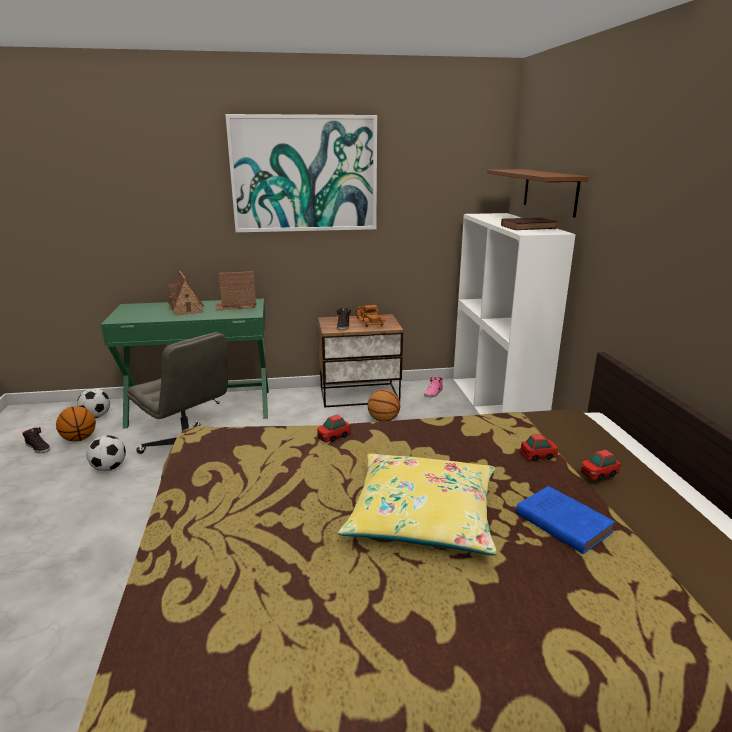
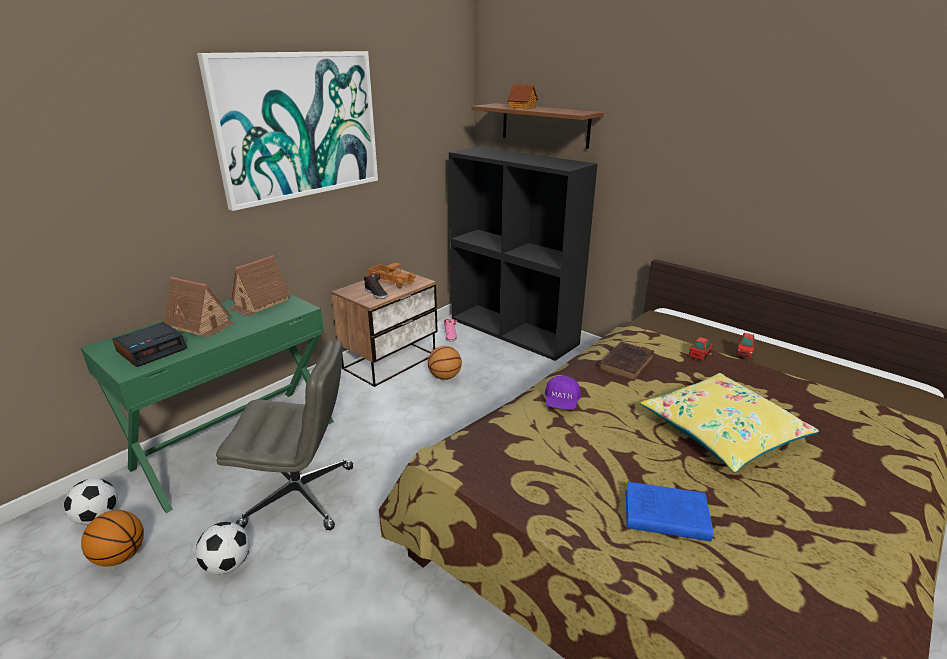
camera: 40 degrees left, 5 degrees up
black shoe [22,427,50,453] -> none
toy car [317,415,350,442] -> purple cap [545,376,581,410]
white bookcase [453,213,576,415] -> black bookcase [449,147,597,361]
brown book [501,217,557,230] -> brown book moved to [598,341,655,381]
blue book [516,486,615,554] -> blue book moved to [626,482,713,542]
none -> alarm clock [112,322,187,367]
none -> toy house [507,84,538,109]

